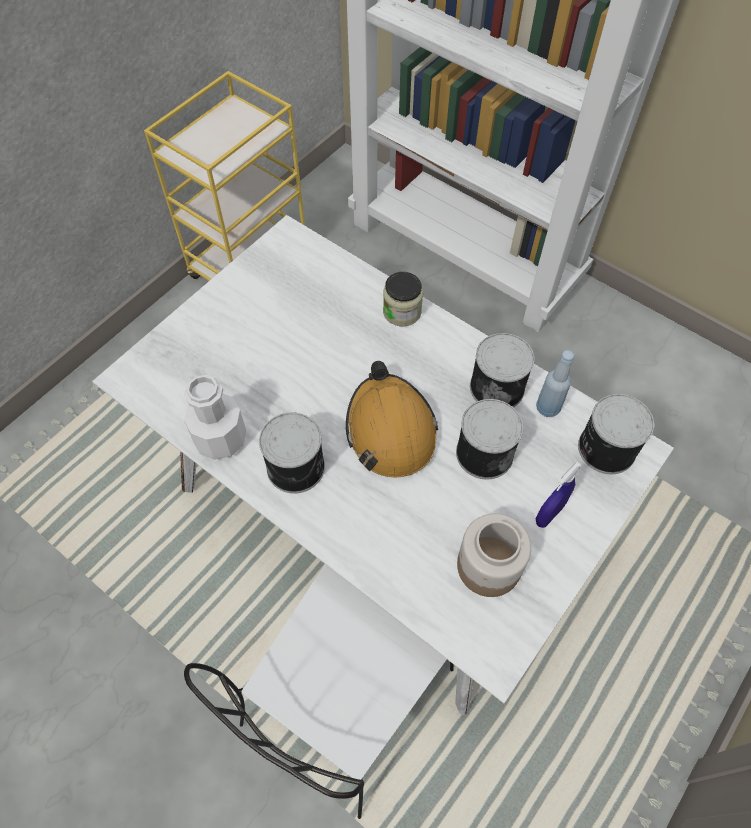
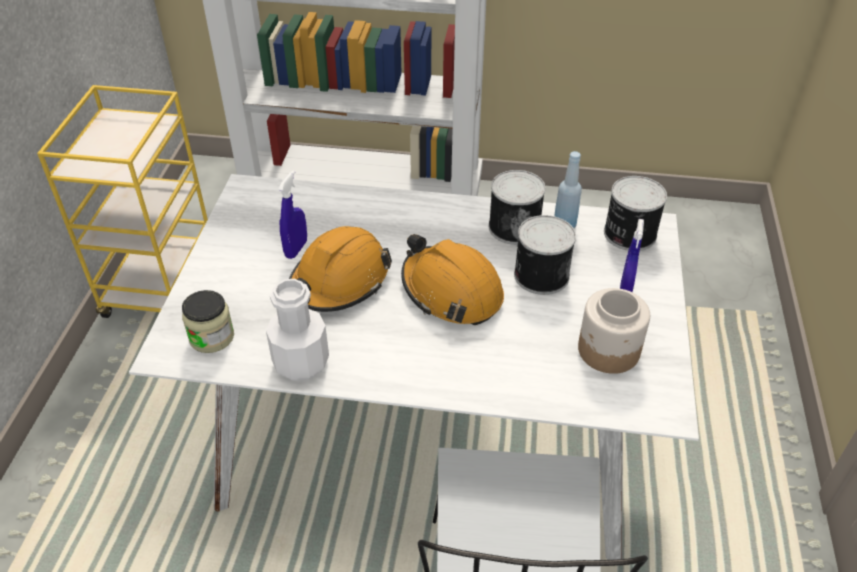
camera: 30 degrees left, 15 degrees down
can [259,412,325,494] -> none
jar [383,272,423,326] -> jar moved to [182,290,234,353]
none -> blue spray bottle [278,170,307,259]
none -> orange hard hat [289,226,392,312]

